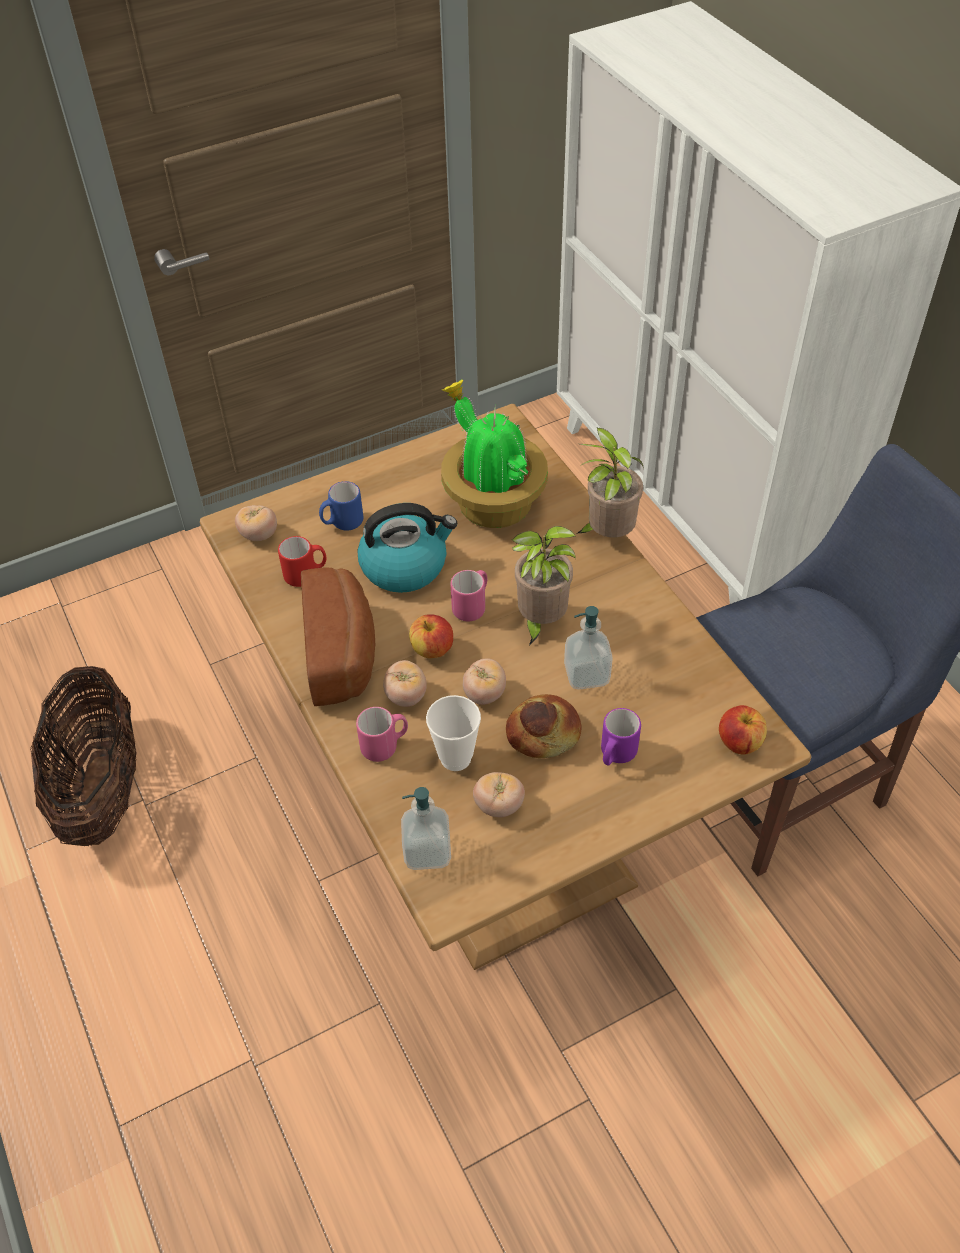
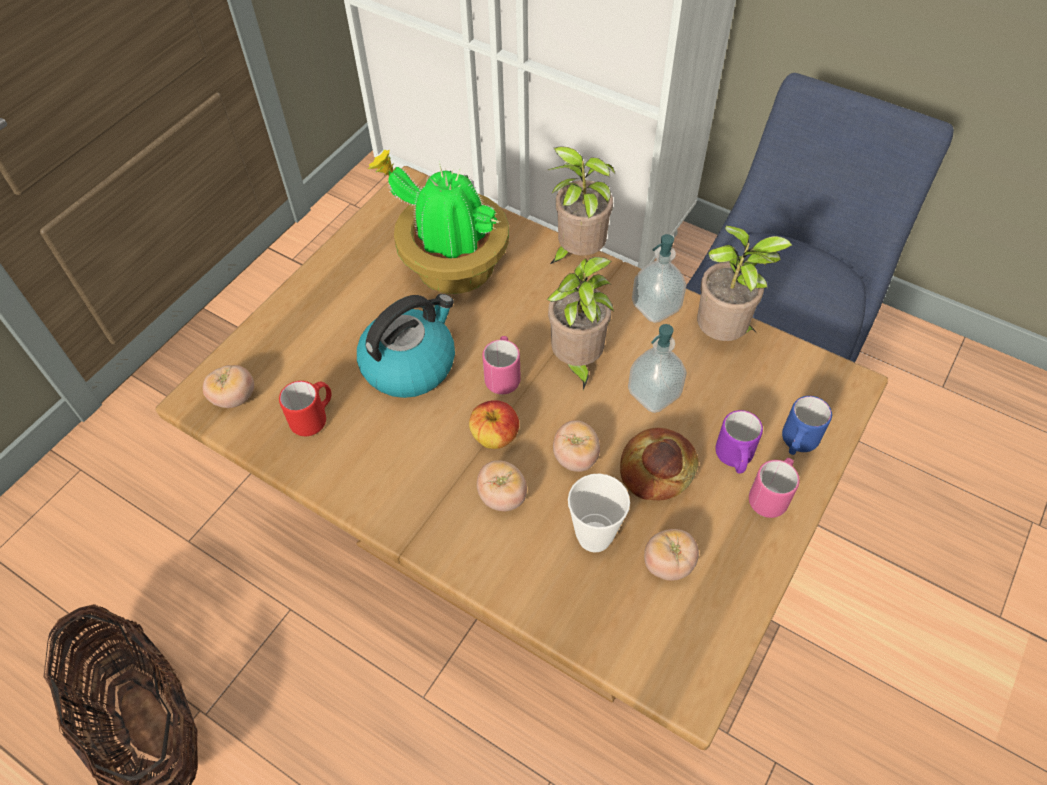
camera: 30 degrees left, 5 degrees up
bread [301,567,375,706] -> none
blue mug [319,481,363,530] -> blue mug moved to [782,396,832,455]
pink mug [356,707,408,762] -> pink mug moved to [749,458,800,518]
soap dispenser [401,787,451,870] -> soap dispenser moved to [632,234,686,323]
apple [719,705,767,755] -> none
none -> potted plant [697,225,793,341]

